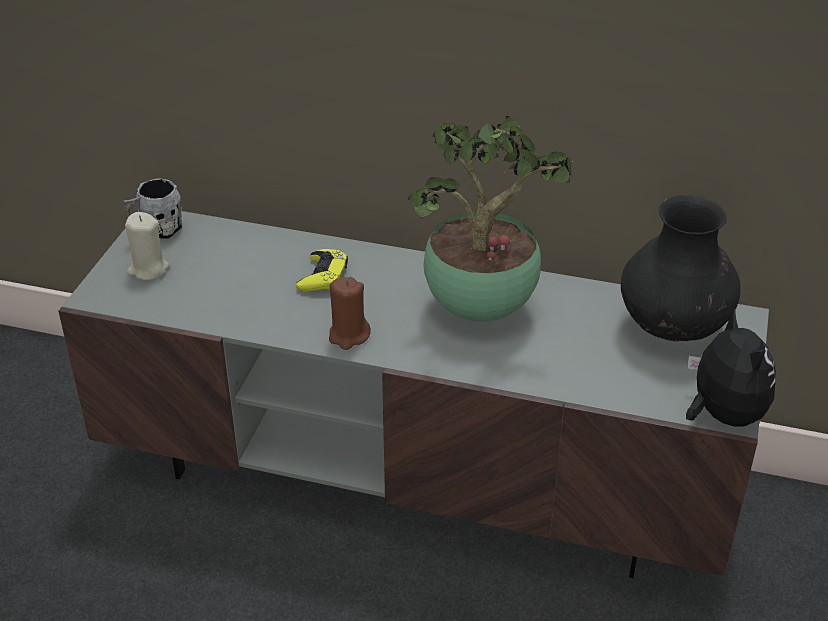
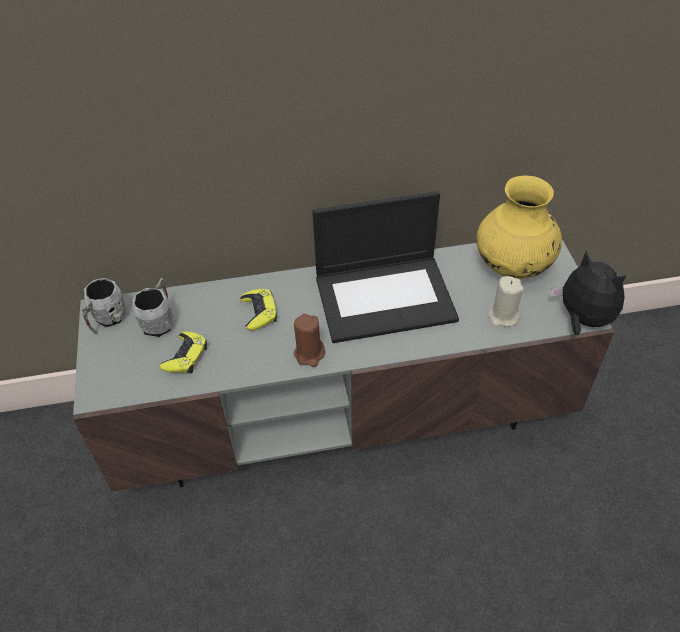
camera: 25 degrees left, 10 degrees up
beige candle [125,212,169,280] -> beige candle moved to [488,276,524,327]
potted plant [408,116,574,322] -> laptop [312,191,459,343]
black vase [621,195,741,342] -> yellow vase [476,176,562,279]
none -> grey mug [132,278,174,337]
none -> yellow game controller [160,332,207,373]

